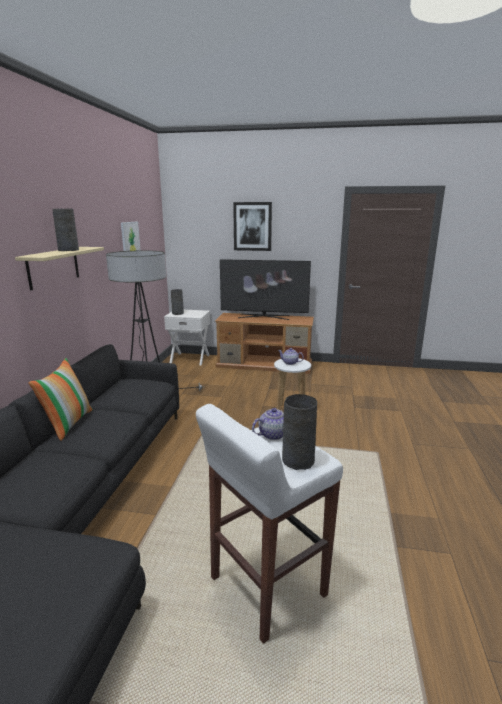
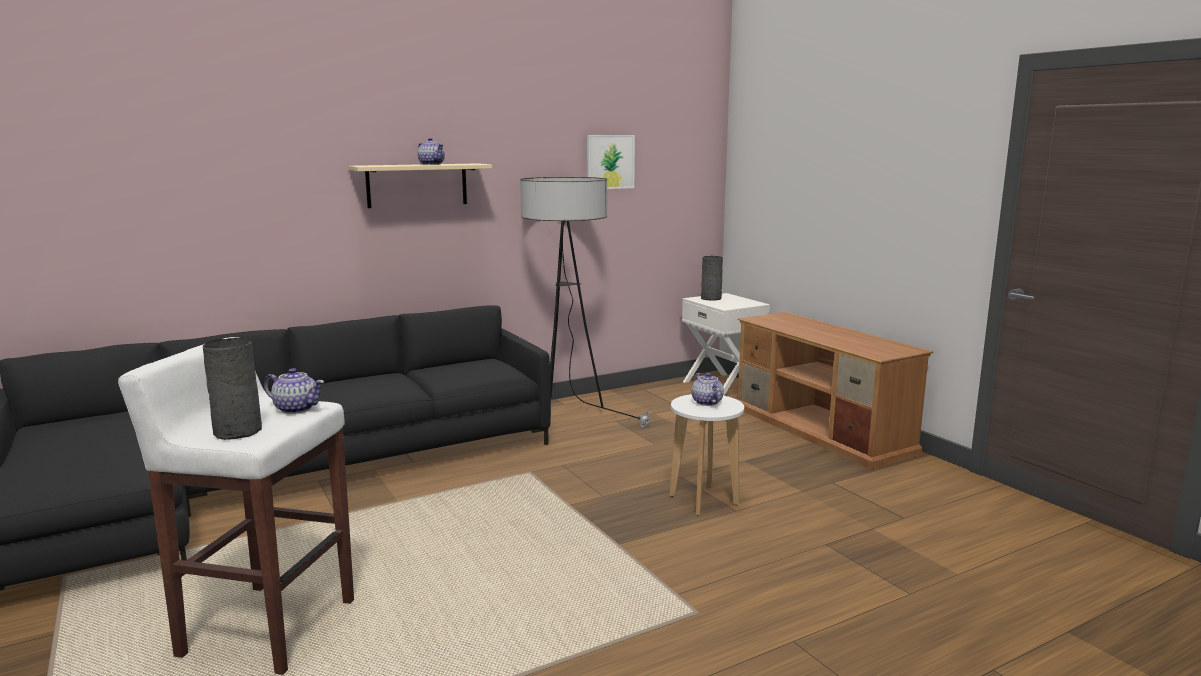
camera: 50 degrees right, 5 degrees down
pillow [28,358,93,441] -> none
grey vase [52,209,79,251] -> teapot [417,138,445,165]
television [220,259,311,320] -> none
picture [233,202,272,251] -> none

